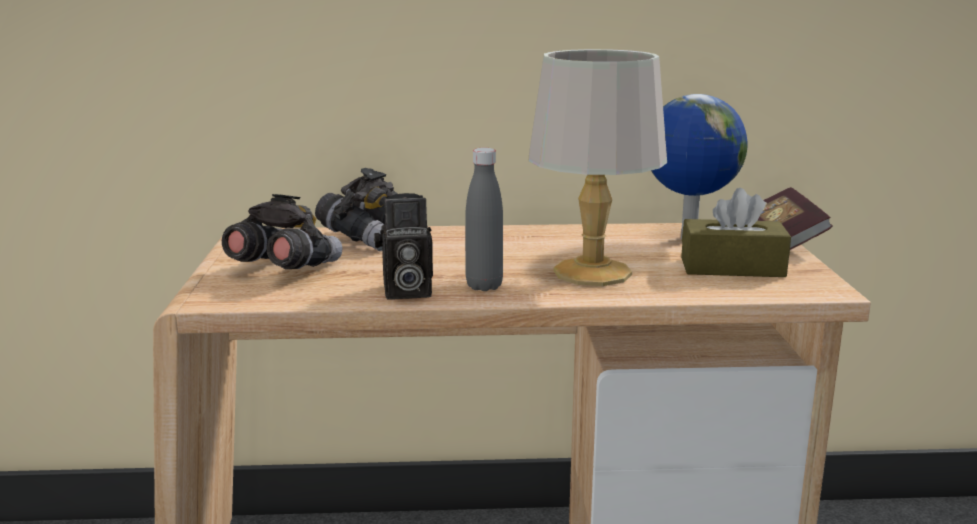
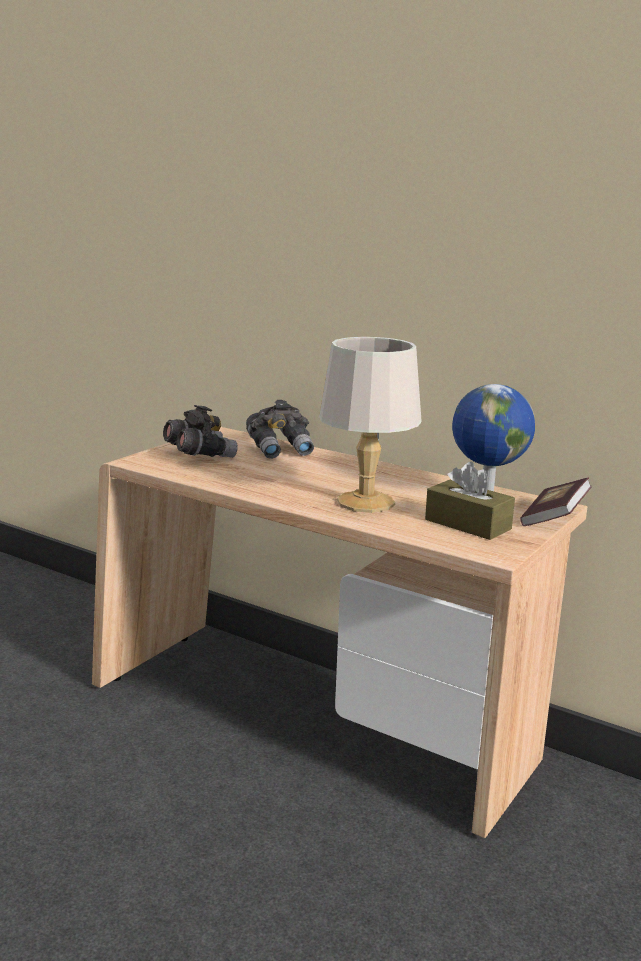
camera: 35 degrees right, 0 degrees up
camera [374,193,433,300] -> none
grey bottle [465,148,503,291] -> none

